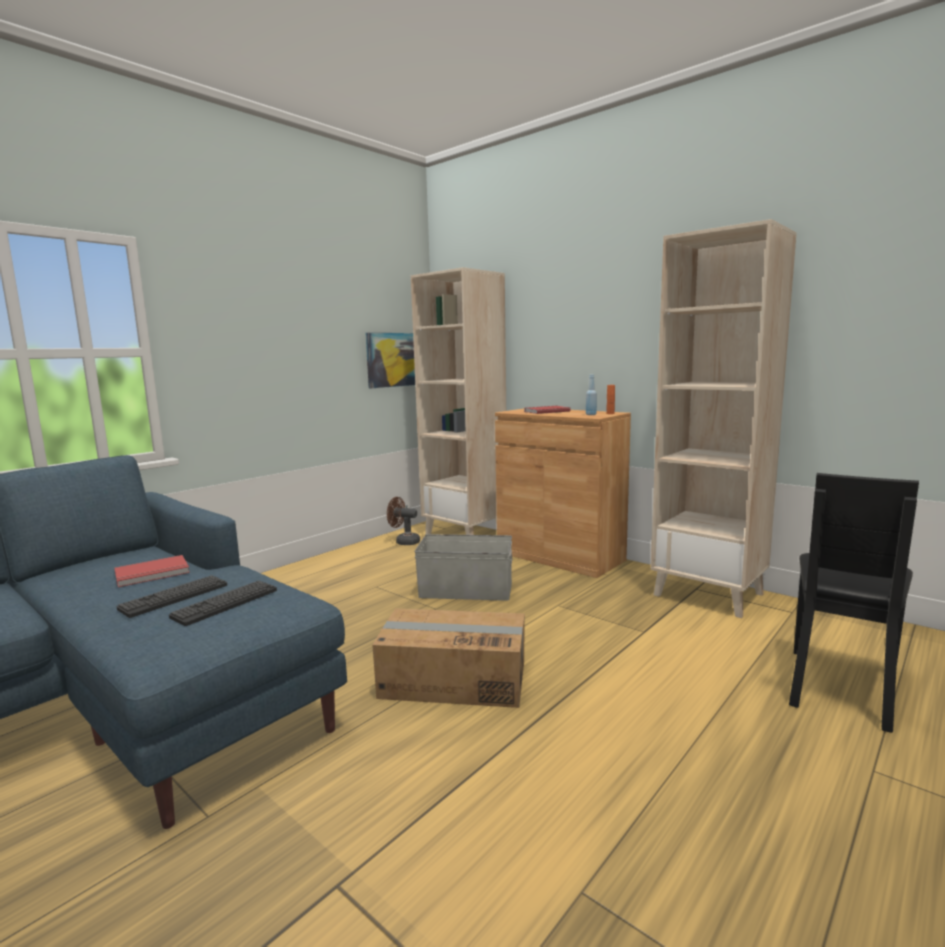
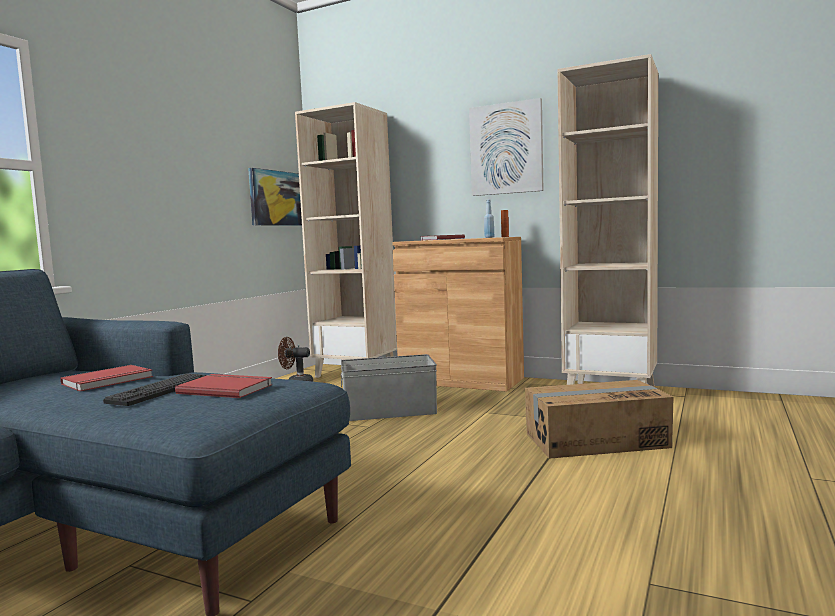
camera: 15 degrees left, 5 degrees down
keyboard [169,580,277,626] -> red book [175,374,273,398]
cardboard box [372,608,525,708] -> cardboard box moved to [525,380,673,459]
black chair [789,473,919,733] -> none
none -> picture [469,98,544,196]

